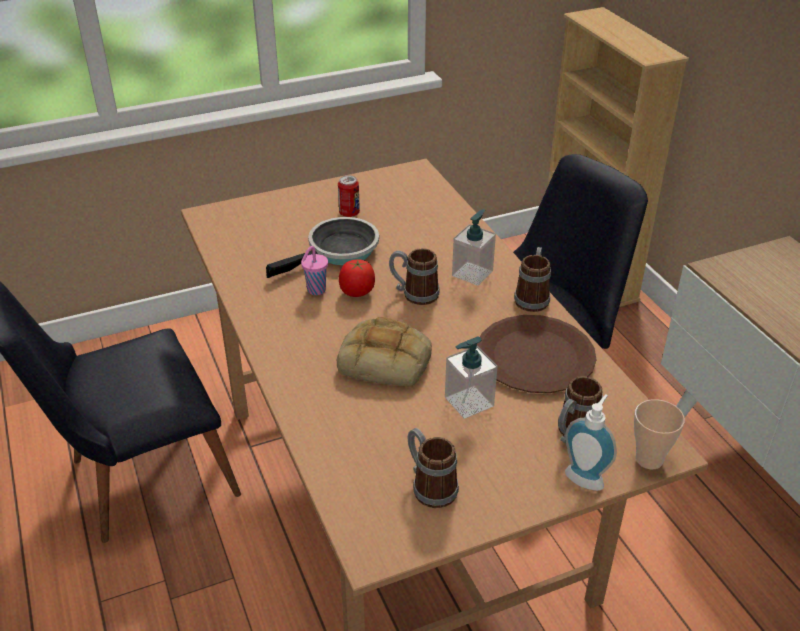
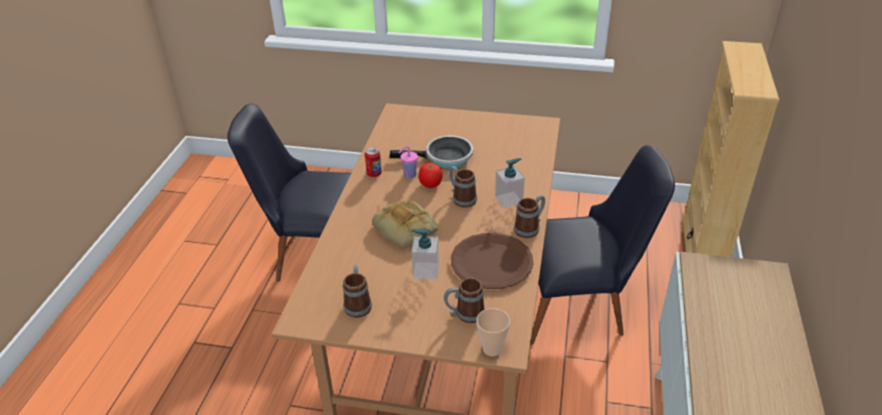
camera: 35 degrees right, 0 degrees up
can [338,175,360,217] -> can moved to [365,147,382,177]
soap dispenser [565,394,617,491] -> none

